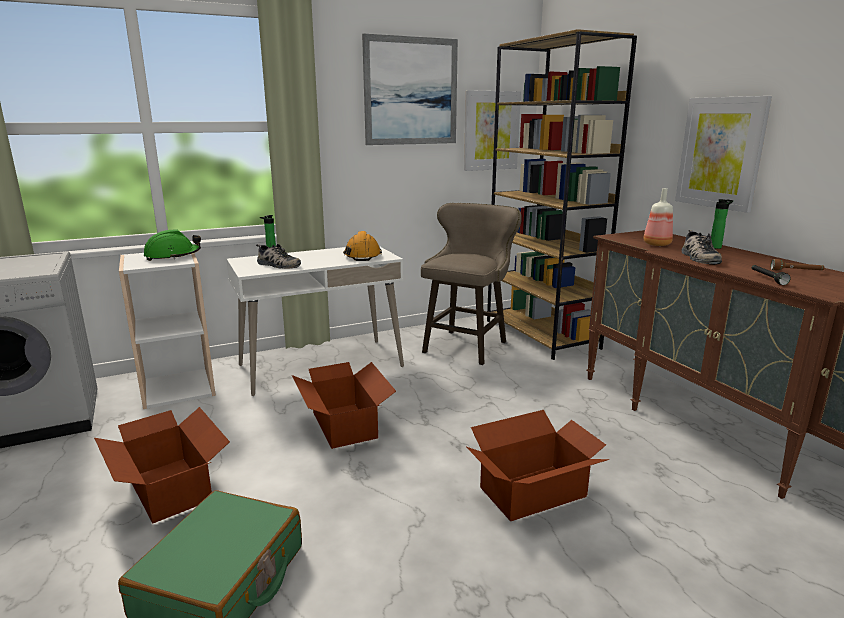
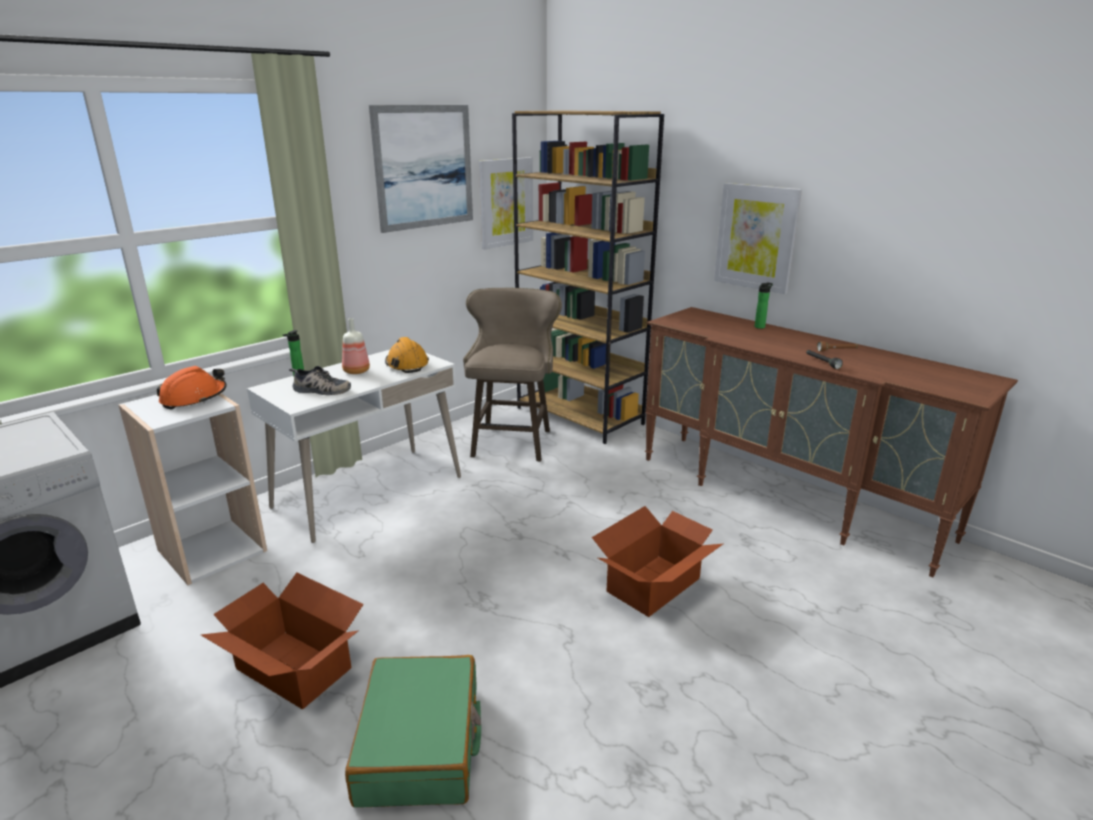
camera: 20 degrees left, 5 degrees up
green hard hat [144,229,201,261] -> orange hard hat [157,366,227,410]
cardboard box [292,362,396,449] -> none
bottle [643,188,673,246] -> bottle moved to [342,318,370,374]
shoe [682,230,722,265] -> none

